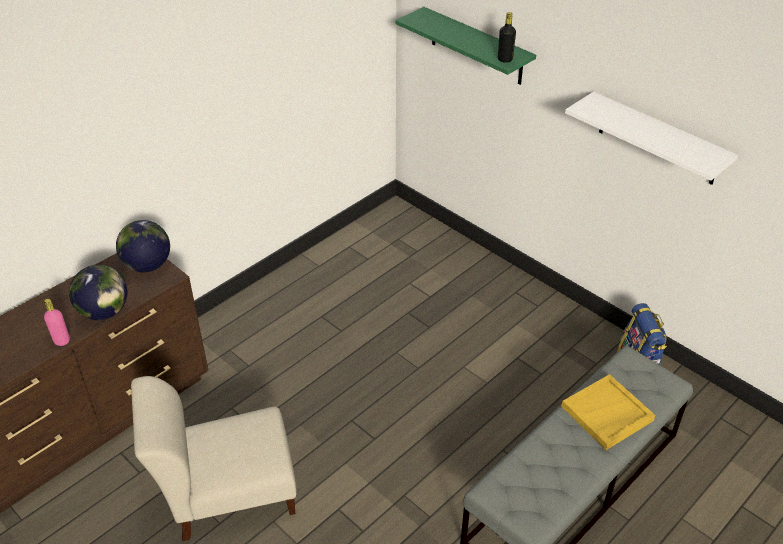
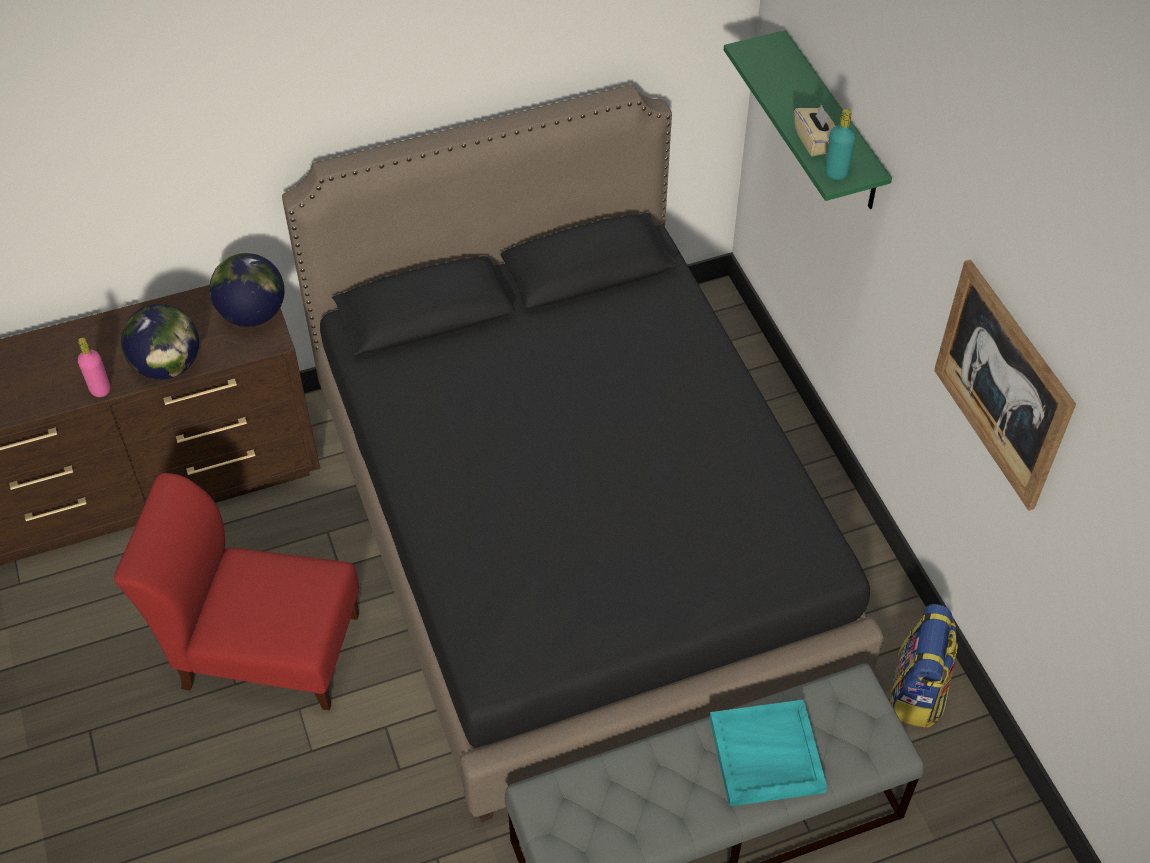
camera: 25 degrees right, 10 degrees up
beige chair [131,376,297,541] -> red chair [114,473,359,710]
black bottle [498,12,516,63] -> turquoise bottle [825,109,856,180]
yellow tray [561,374,655,450] -> turquoise tray [709,700,827,807]
white shelf [565,92,738,185] -> picture [934,259,1076,511]
none -> black bed [282,85,884,822]
none -> beige tissue box [794,104,835,157]

